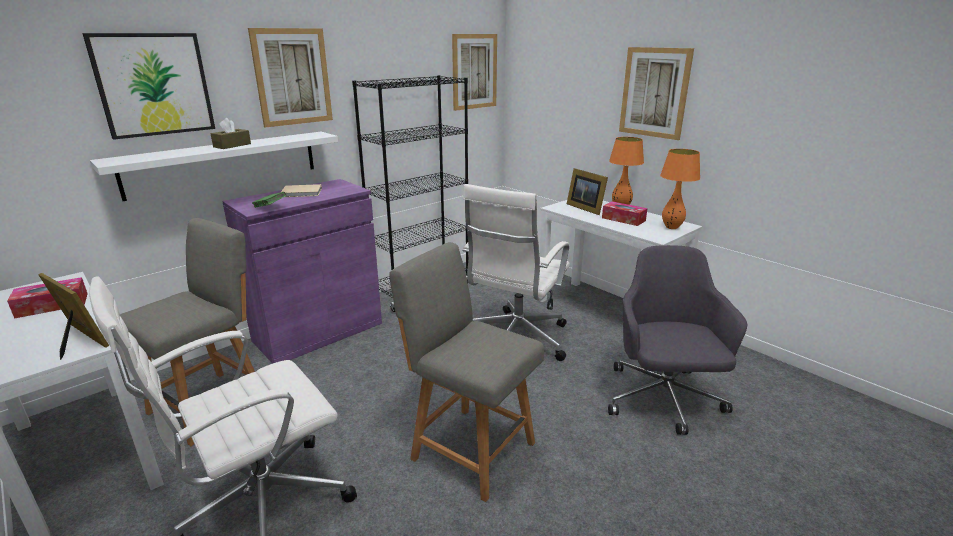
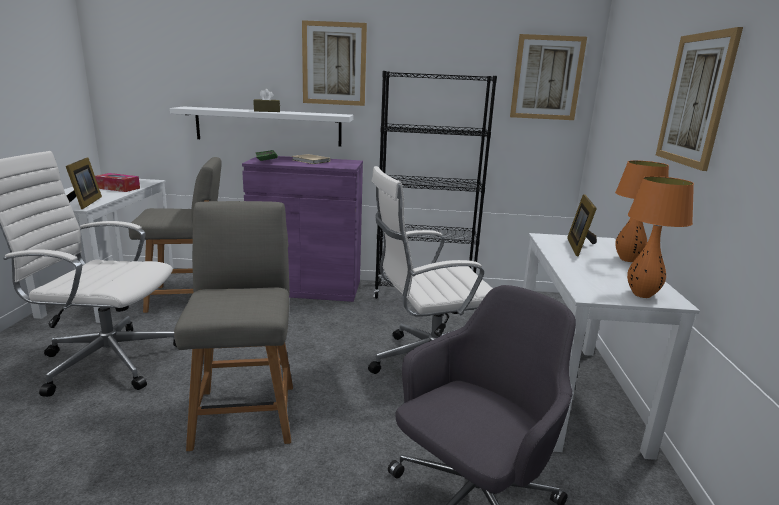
camera: 45 degrees right, 5 degrees down
picture [82,33,215,140] -> none
tissue box [602,201,648,226] -> none

